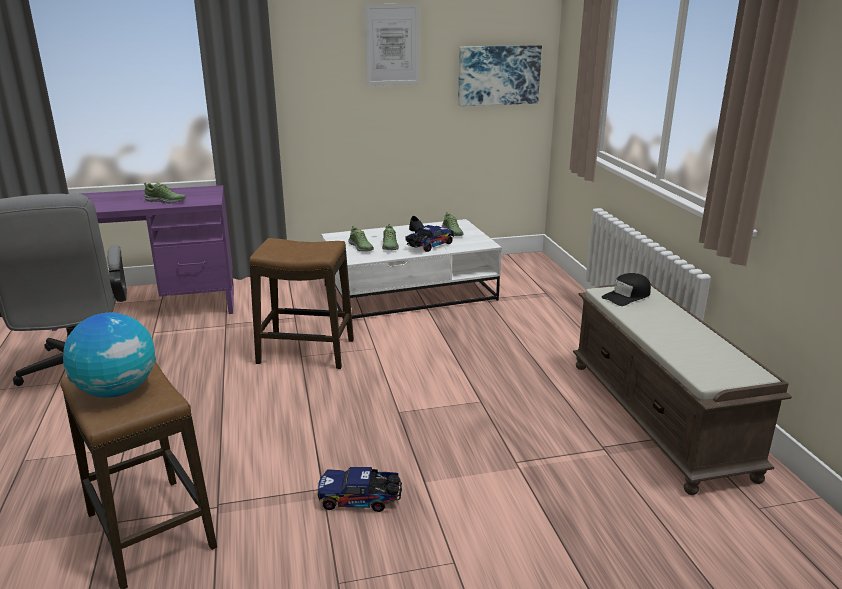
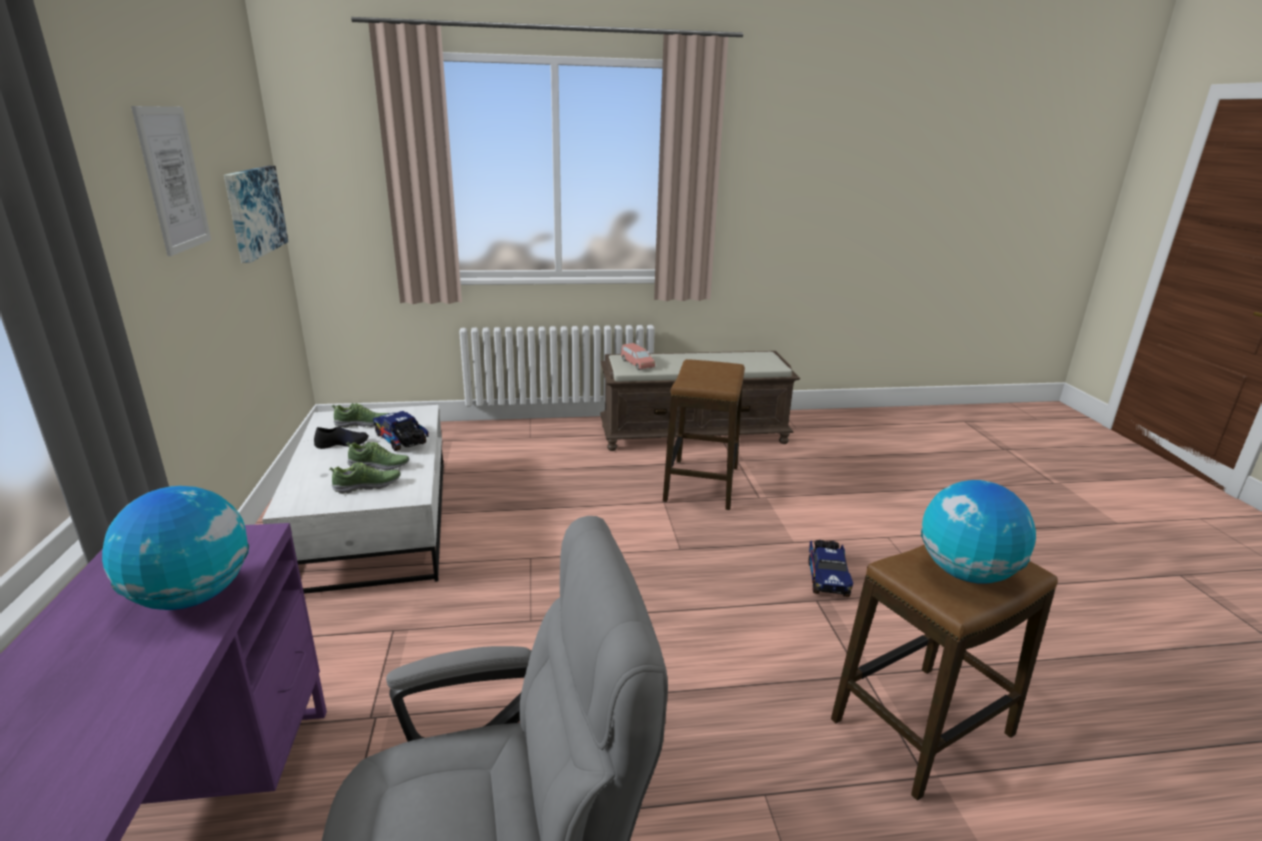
camera: 85 degrees left, 0 degrees up
shoe [143,182,186,204] -> globe [102,486,249,610]
stool [249,238,354,369] -> stool moved to [663,359,745,510]
black cap [601,273,651,306] -> pink toy car [621,343,655,370]

